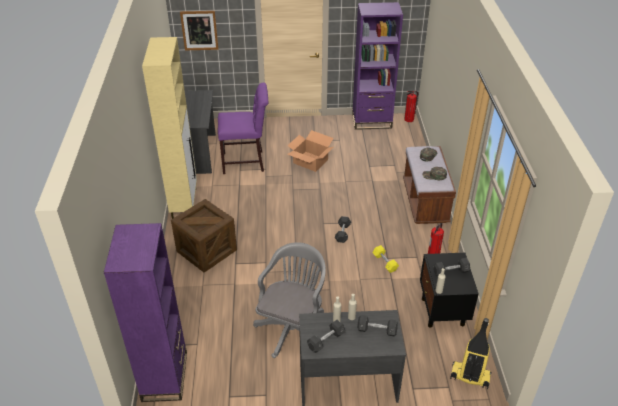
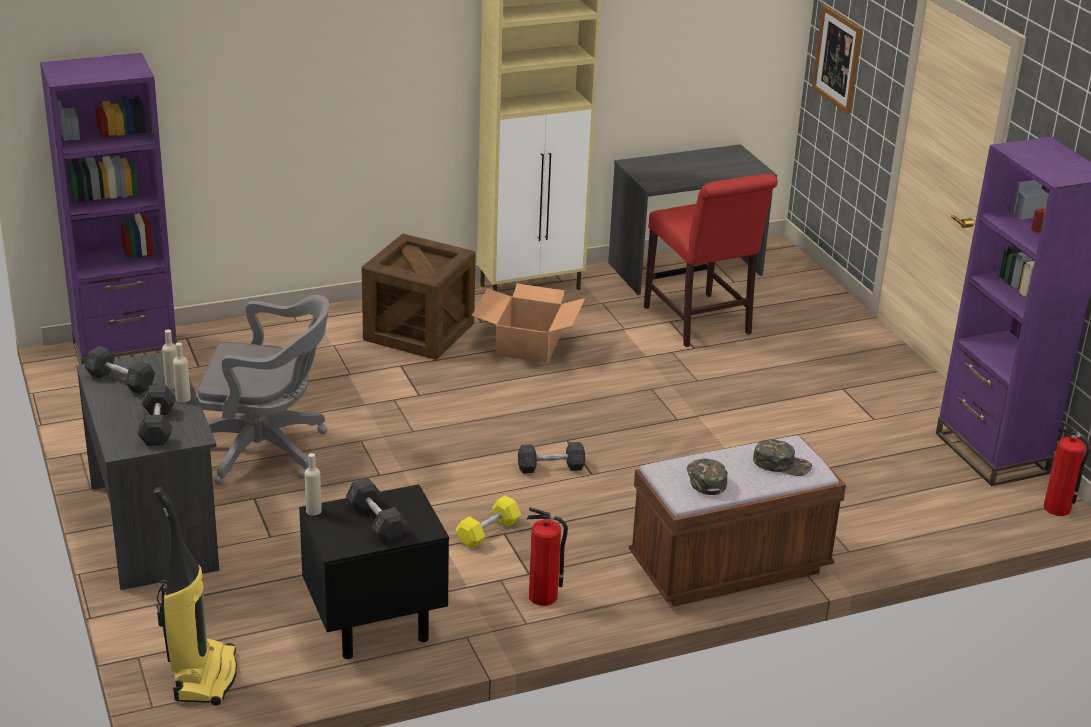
camera: 70 degrees right, 10 degrees down
purple chair [218,83,268,174] -> red chair [644,174,778,347]
cardboard box [287,130,334,172] -> cardboard box moved to [472,284,585,363]

